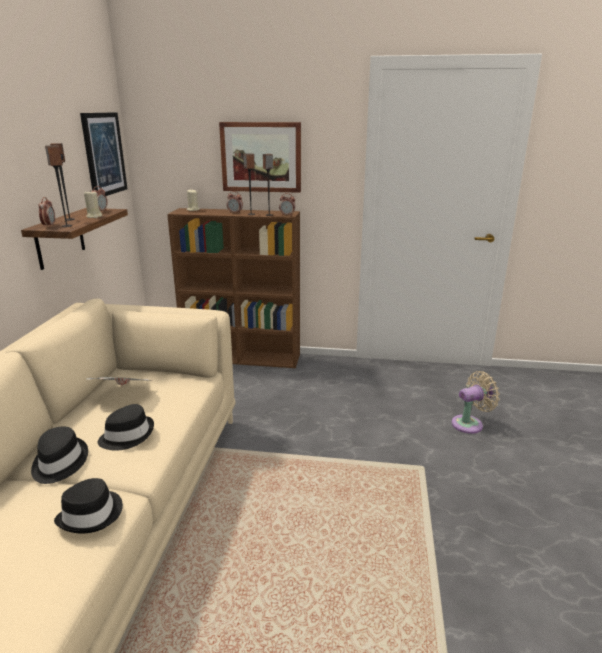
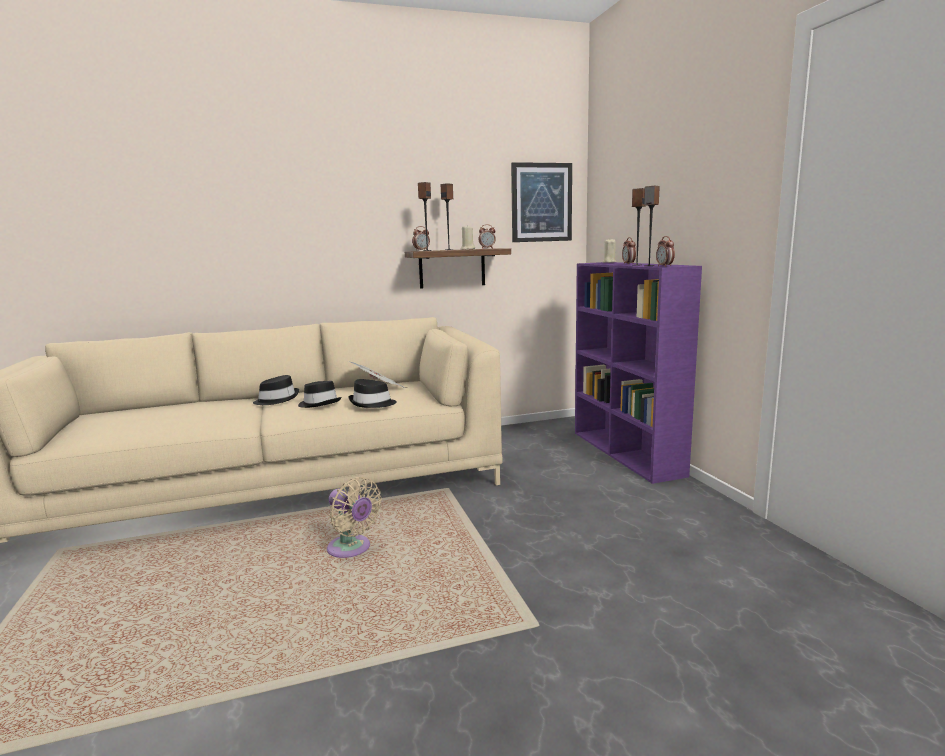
camera: 65 degrees right, 10 degrees down
black hat [54,478,123,534] -> black hat moved to [348,379,397,408]
brown bookcase [167,208,300,368] -> purple bookcase [575,262,702,484]
picture [219,122,301,193] -> none
beige fan [452,371,500,434] -> beige fan moved to [327,477,382,558]

